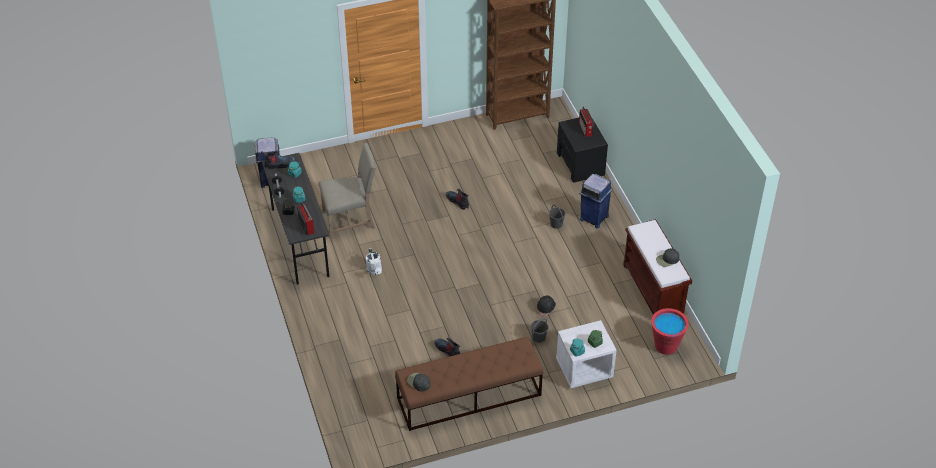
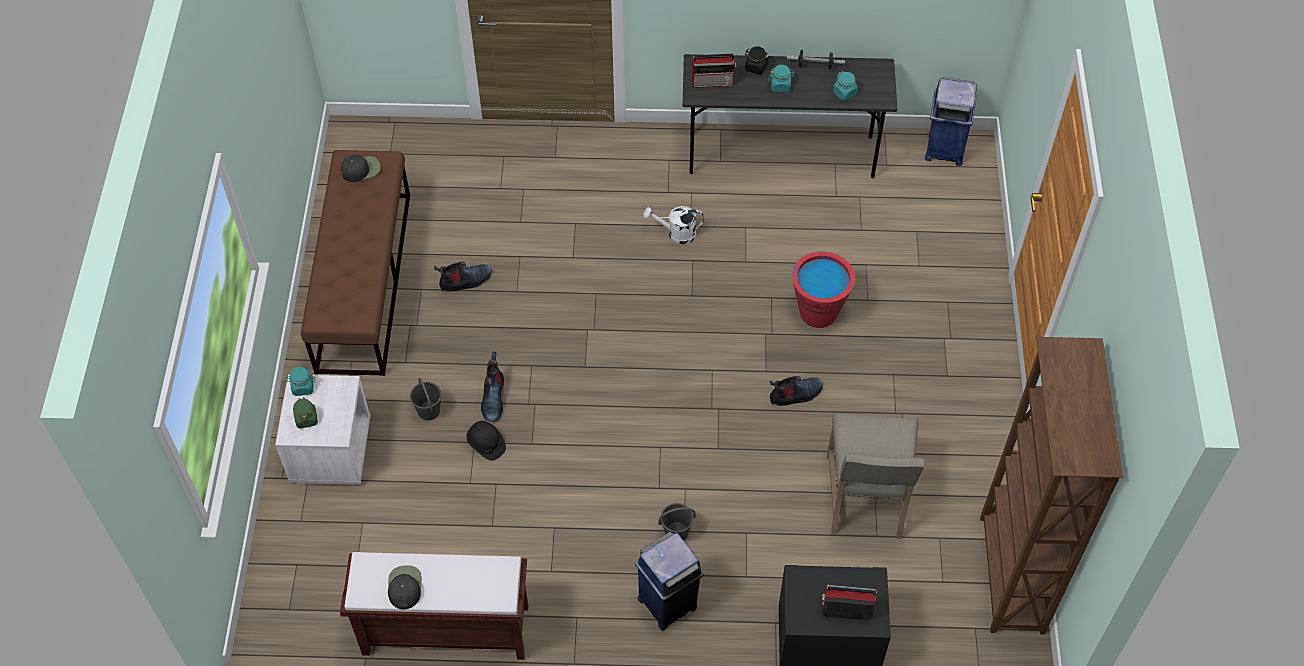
camera: 110 degrees right, 10 degrees up
boot [261,151,295,169] -> boot moved to [481,351,504,422]
beige chair [319,143,376,239] -> beige chair moved to [827,413,925,539]
red bucket [651,308,689,355] -> red bucket moved to [792,251,855,328]

